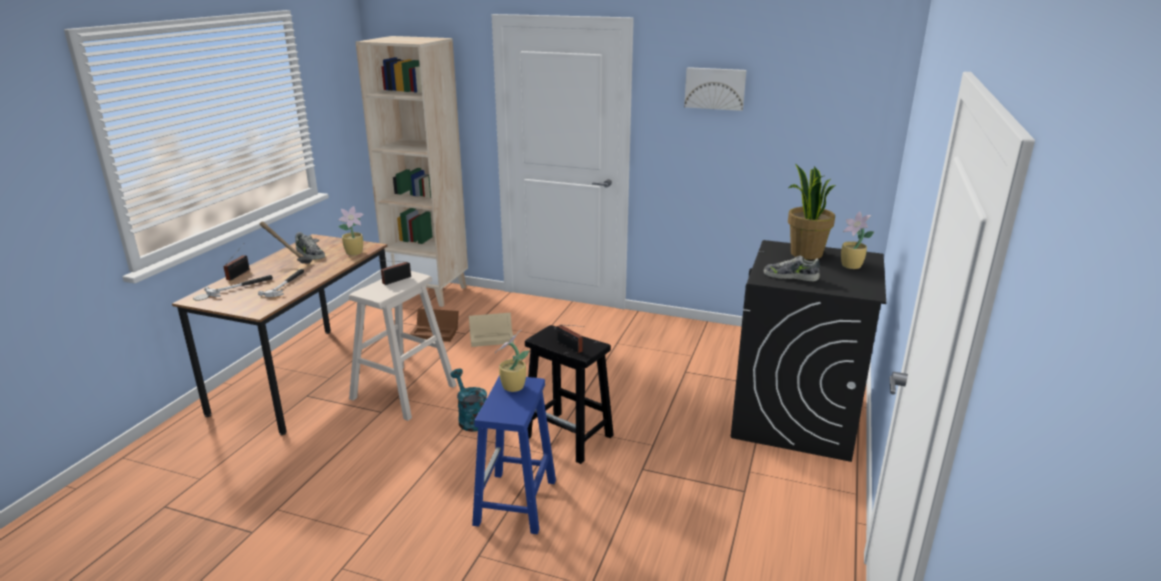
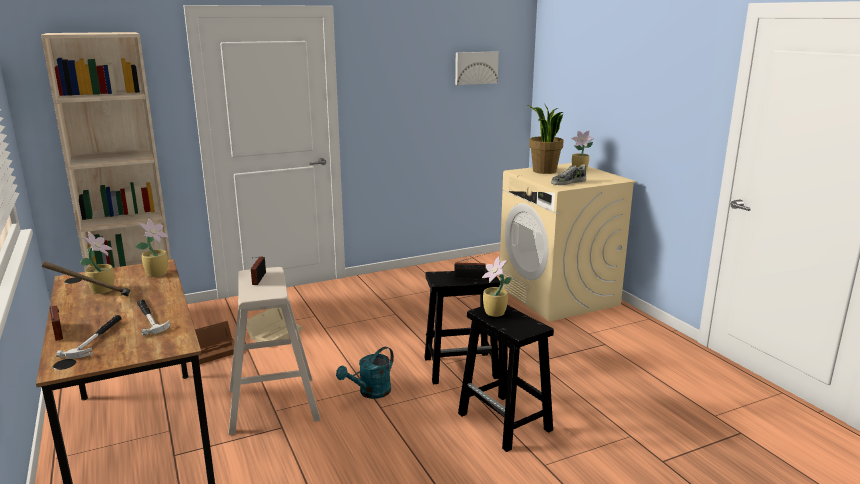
camera: 45 degrees left, 5 degrees down
shoe [295,232,325,259] -> potted plant [80,232,114,294]
turquoise watering can [450,369,487,432] -> turquoise watering can turned 60 degrees counterclockwise [336,347,394,399]
blue stool [472,375,556,534] -> black stool [458,305,554,452]
picture [684,67,747,111] -> picture moved to [455,51,499,85]
black washing machine [731,240,886,462] -> beige washing machine [499,163,636,322]

